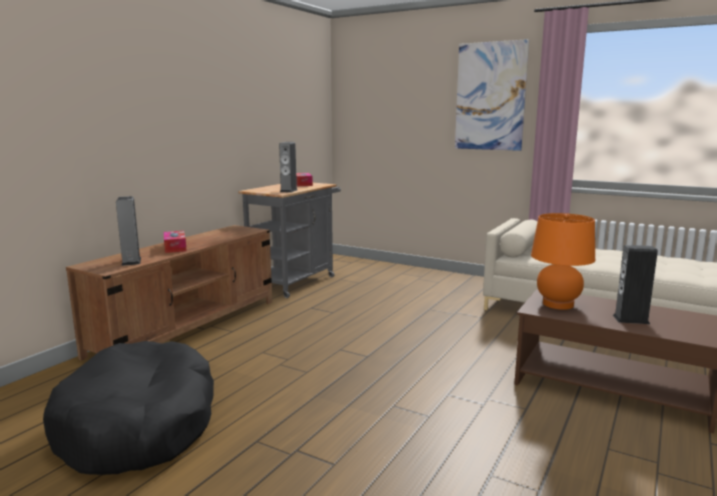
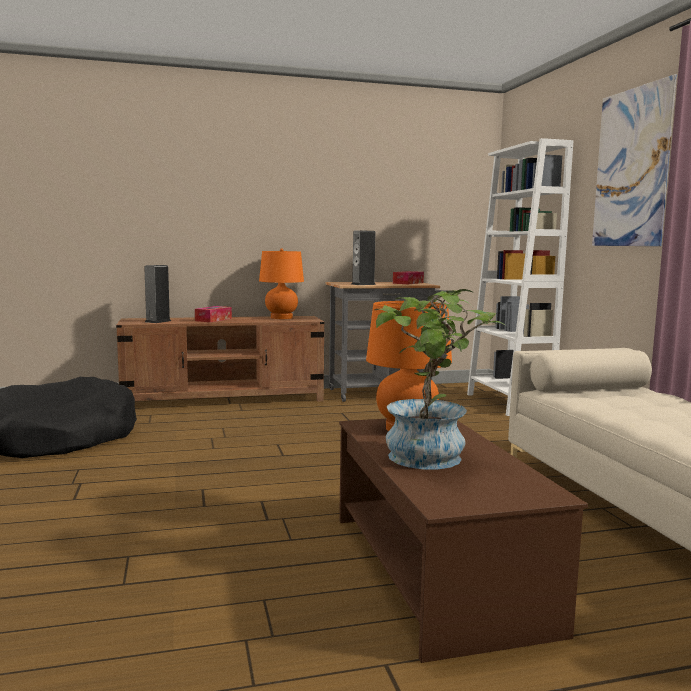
camera: 45 degrees right, 5 degrees down
speaker [613,245,658,324] -> potted plant [374,289,507,469]
none -> orange table lamp [259,248,304,319]
none -> white bookcase [467,138,573,416]

